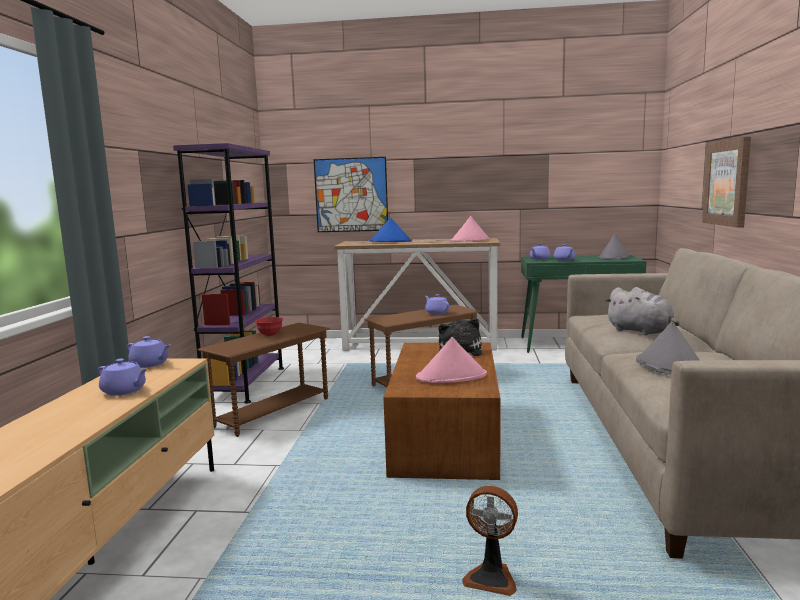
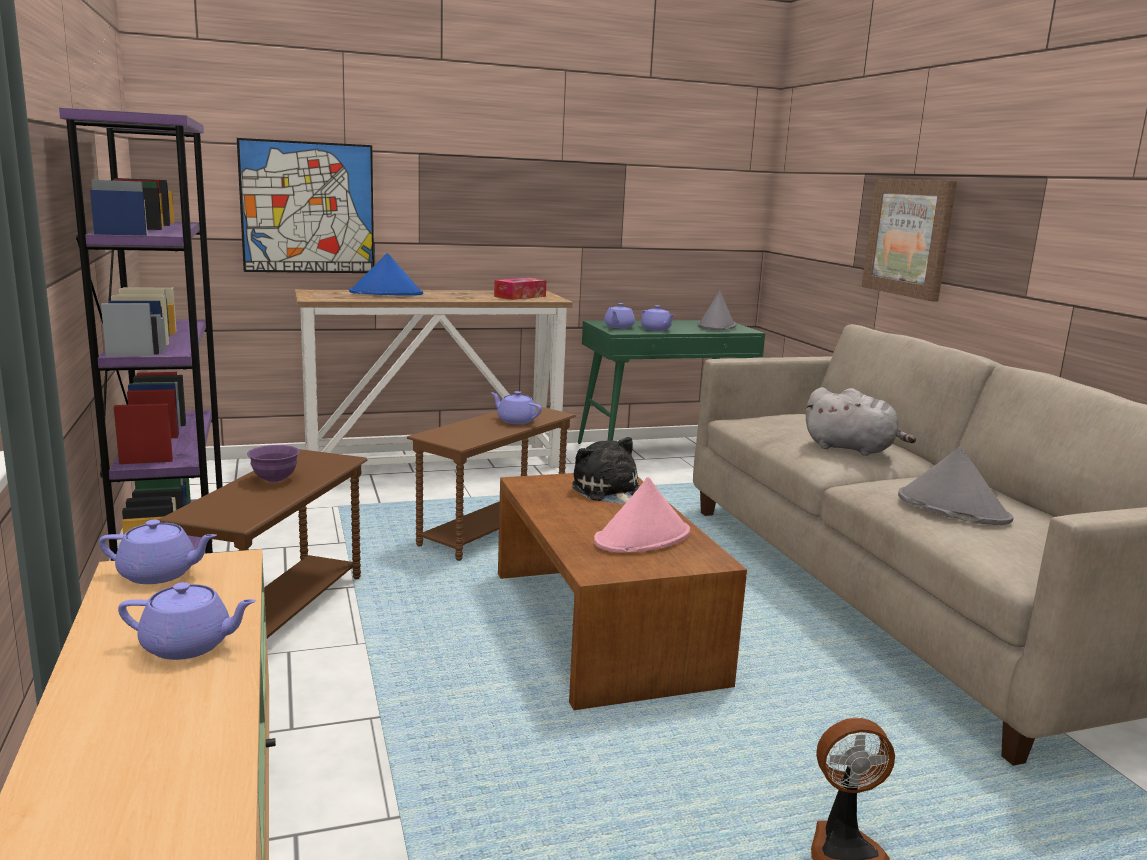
camera: 25 degrees left, 5 degrees up
red bowl [255,317,283,336] -> purple bowl [247,445,300,482]
pink hat [450,216,490,242] -> tissue box [494,278,547,300]

